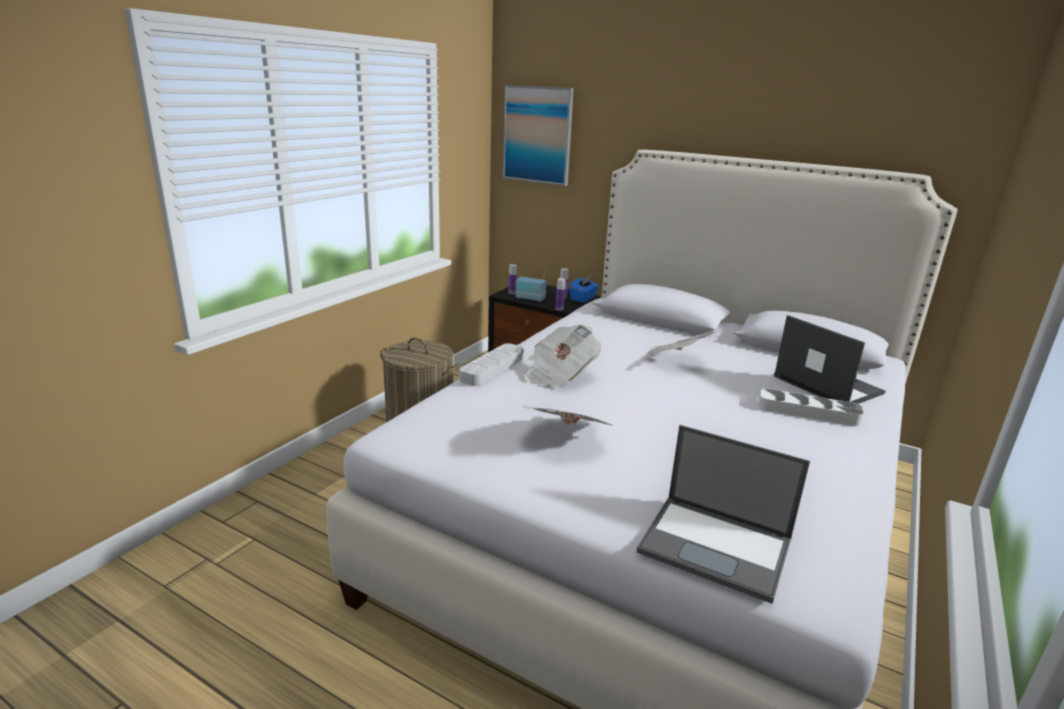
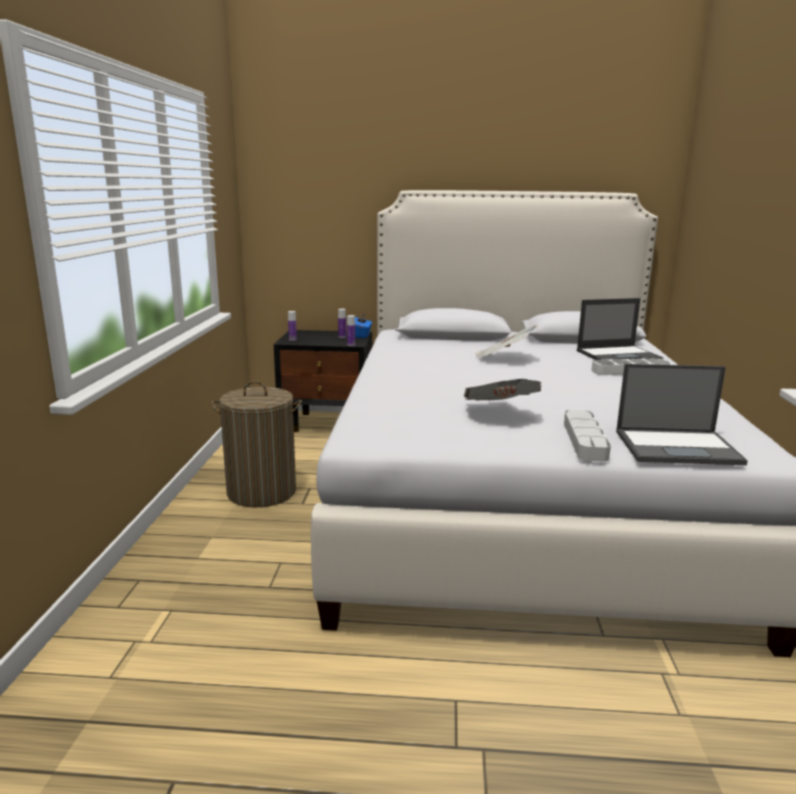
camera: 25 degrees left, 5 degrees down
grey tray [459,343,523,386] -> grey tray moved to [564,410,611,462]
picture [503,85,574,186] -> none
radio [515,268,546,302] -> none
newspaper [523,325,601,387] -> none
laptop [774,315,886,404] -> laptop turned 135 degrees clockwise [577,298,663,360]

